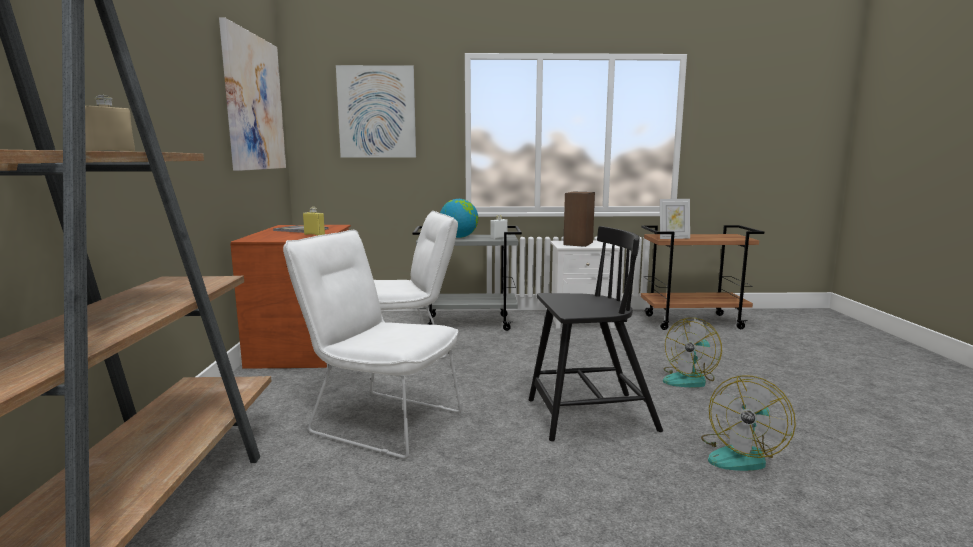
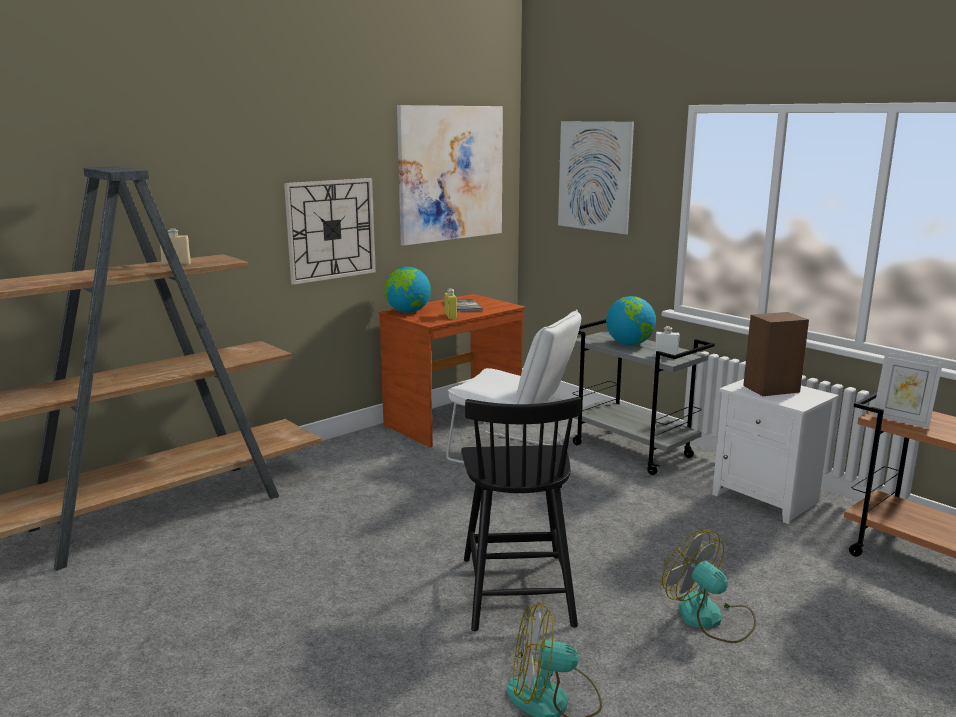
camera: 50 degrees right, 5 degrees up
white chair [283,230,462,459] -> none
black chair [529,226,663,441] -> black chair turned 45 degrees clockwise [461,397,581,631]
fan [663,318,722,388] -> fan turned 45 degrees clockwise [662,530,756,643]
none -> wall clock [284,178,376,285]
none -> globe [384,267,431,313]

